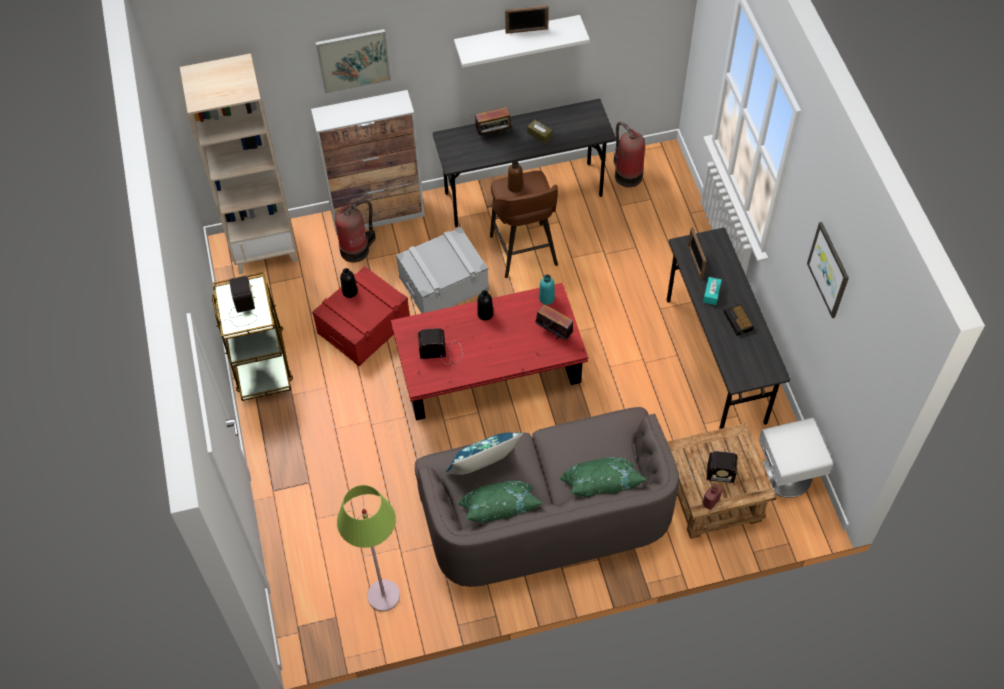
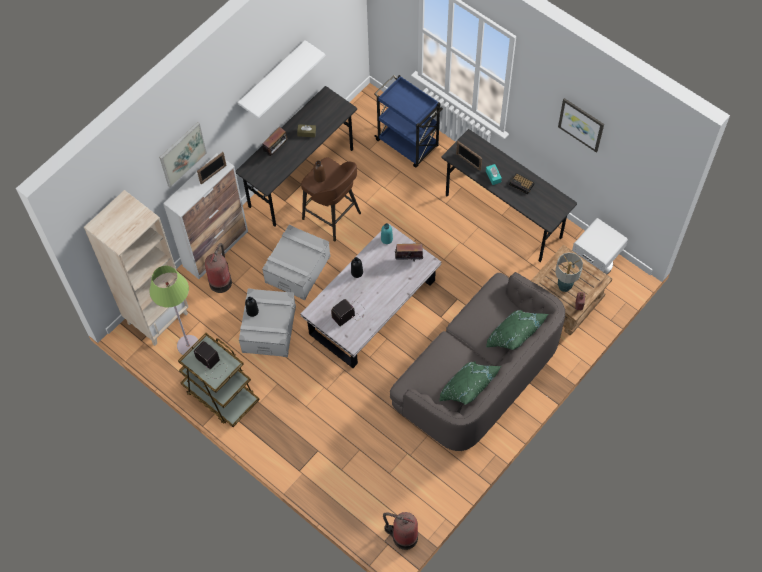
camera: 35 degrees left, 5 degrees up
red storage box [312,266,410,366] -> grey storage box [239,288,296,357]
green floor lamp [337,485,400,612] -> green floor lamp moved to [149,266,198,355]
red coffee table [391,283,588,420] -> white coffee table [300,223,441,368]
blue pillow [445,432,523,475] -> none
picture frame [505,5,549,34] -> picture frame moved to [197,152,227,184]
fire extinguisher [614,122,645,187] -> fire extinguisher moved to [383,512,418,550]
radio [689,451,737,483] -> table lamp [555,252,583,292]
none -> blue cart [374,75,443,168]

